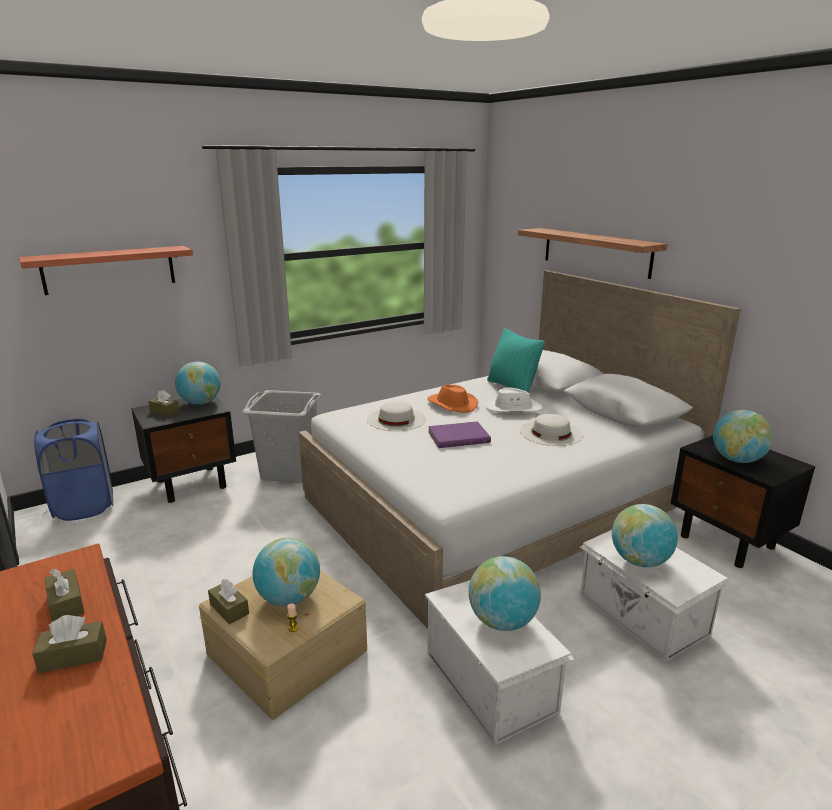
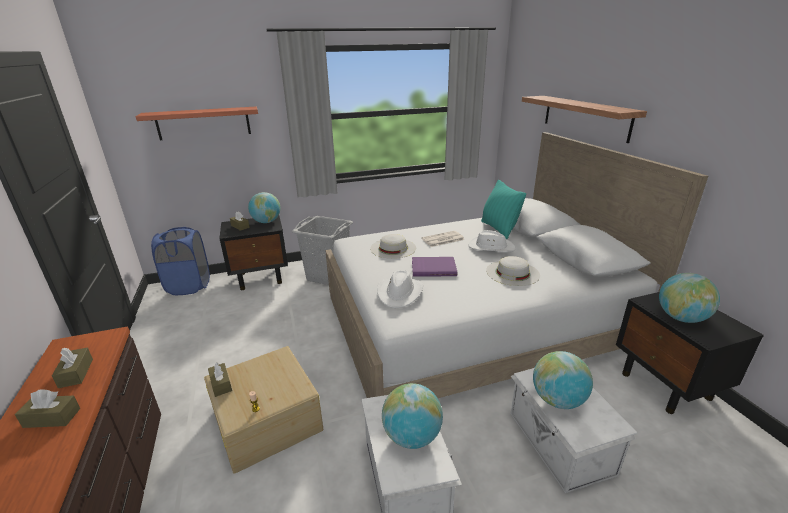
camera: 15 degrees right, 5 degrees up
globe [253,538,320,606] -> none
orange hat [428,385,478,413] -> newspaper [421,231,465,247]
none -> white hat [377,270,423,308]

